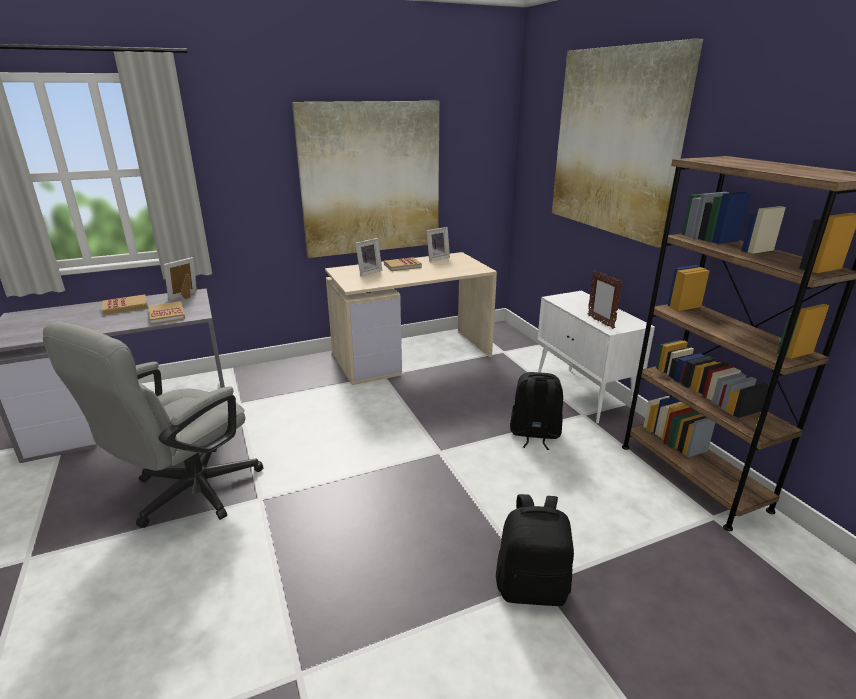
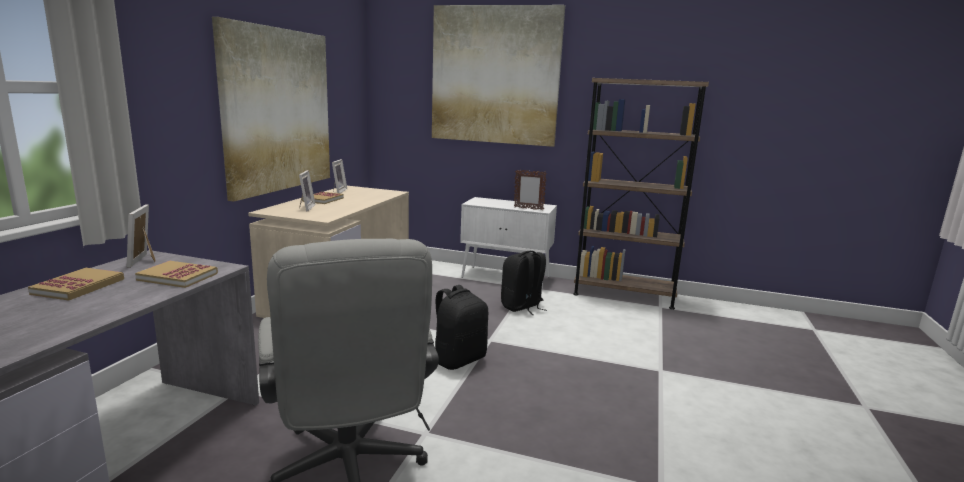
camera: 50 degrees left, 10 degrees down
black backpack [496,494,574,606] -> black backpack moved to [435,285,488,370]

